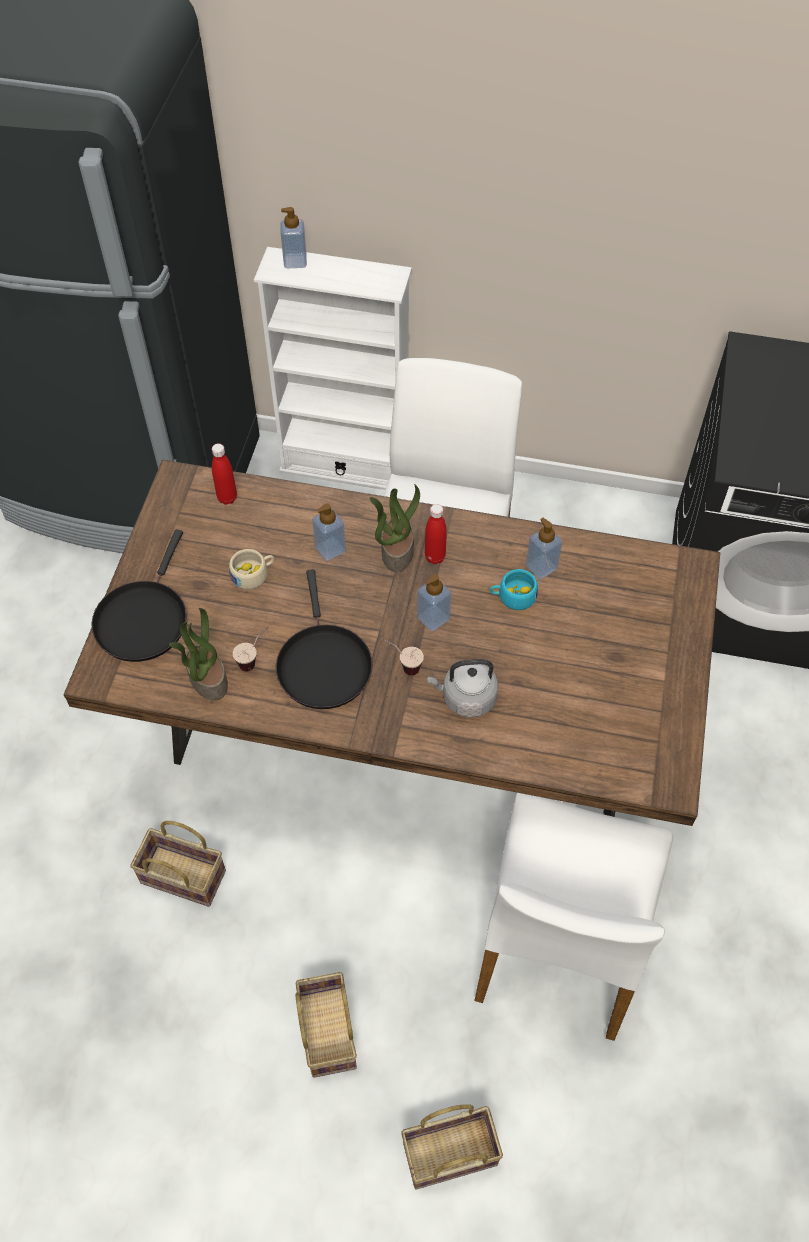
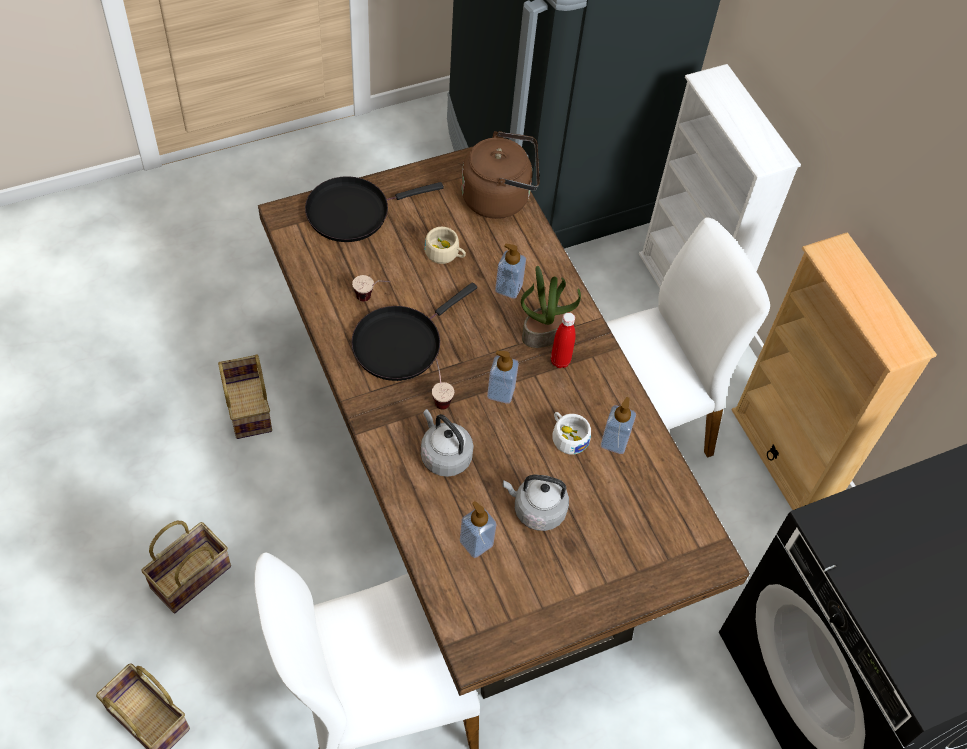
camera: 50 degrees right, 0 degrees up
potted plant [169,608,228,701] -> none
red bottle [212,444,237,505] -> brown kettle [461,131,540,219]
soap dispenser [281,207,307,268] -> soap dispenser moved to [460,501,496,558]
turquoise cup [490,569,538,610] -> white cup [552,412,591,455]
none -> grey kettle [503,475,569,531]
none -> beige bookcase [732,232,937,510]

